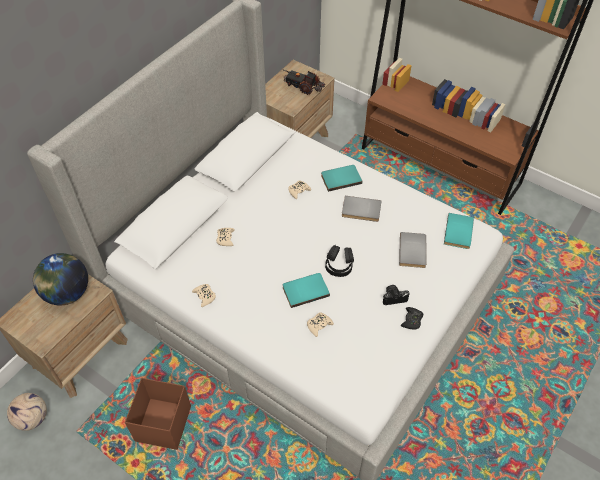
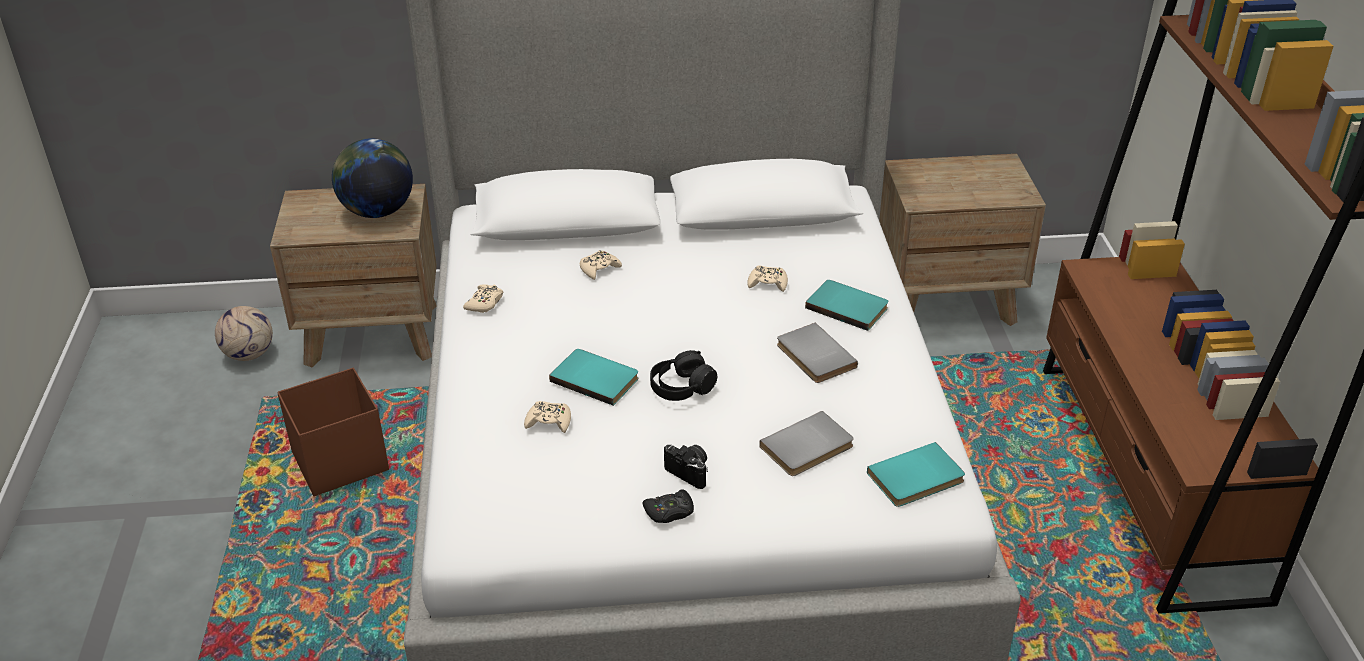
camera: 50 degrees right, 15 degrees down
toy truck [282,69,325,95] -> none

